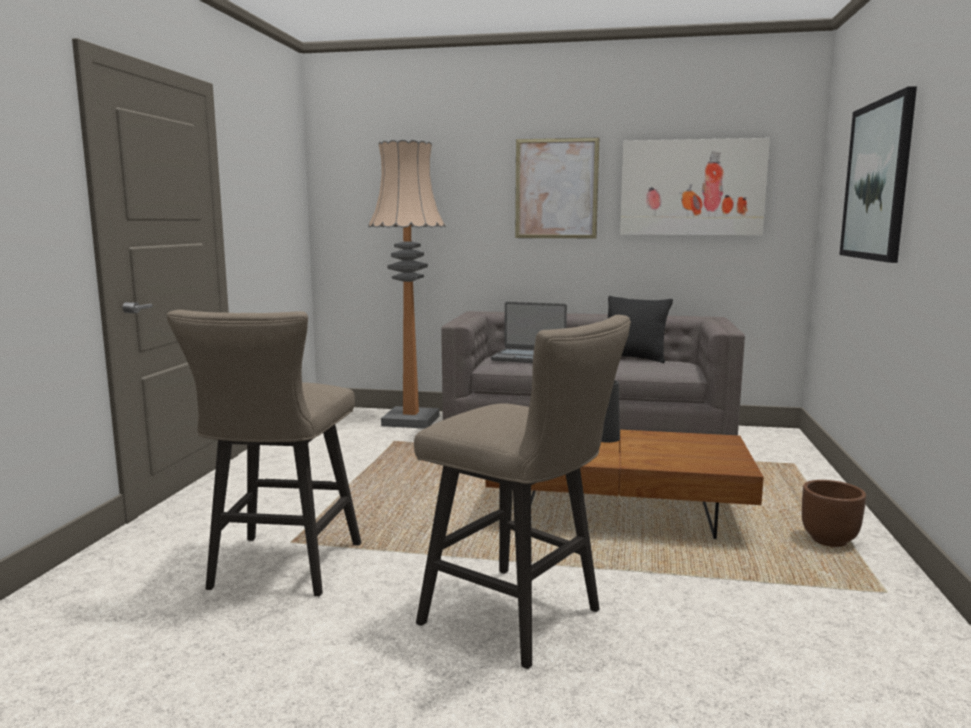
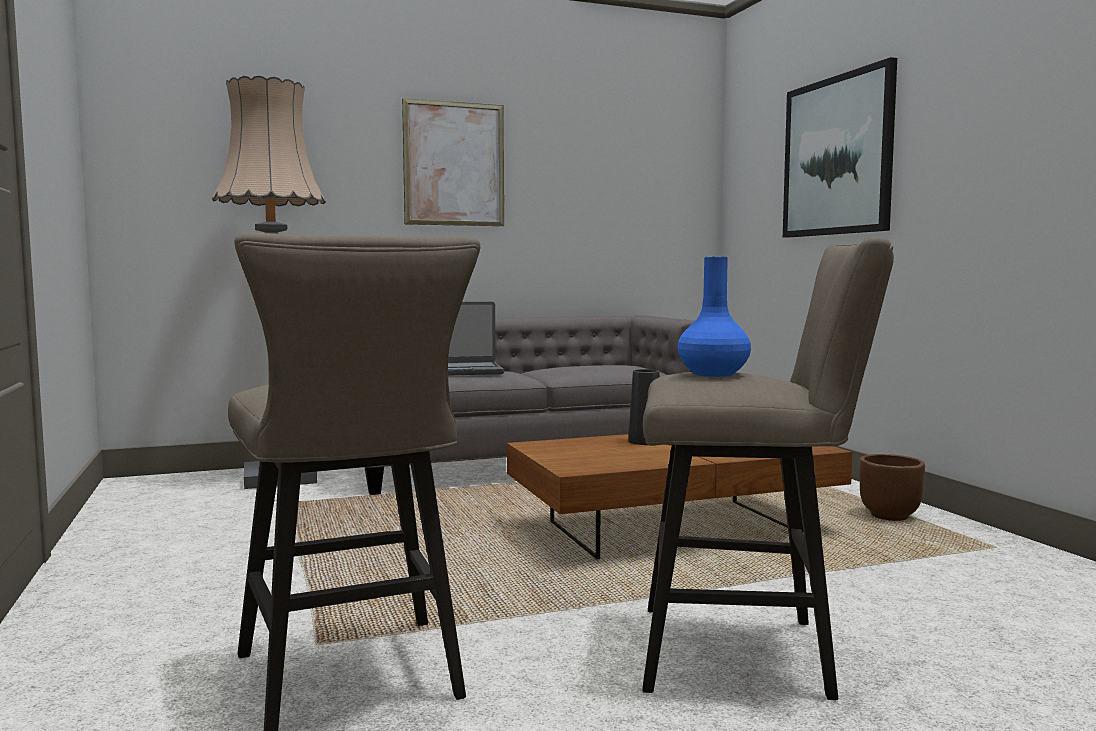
camera: 30 degrees left, 5 degrees down
black pillow [608,296,673,363] -> none
picture [620,138,770,235] -> none
none -> blue vase [677,257,751,377]

